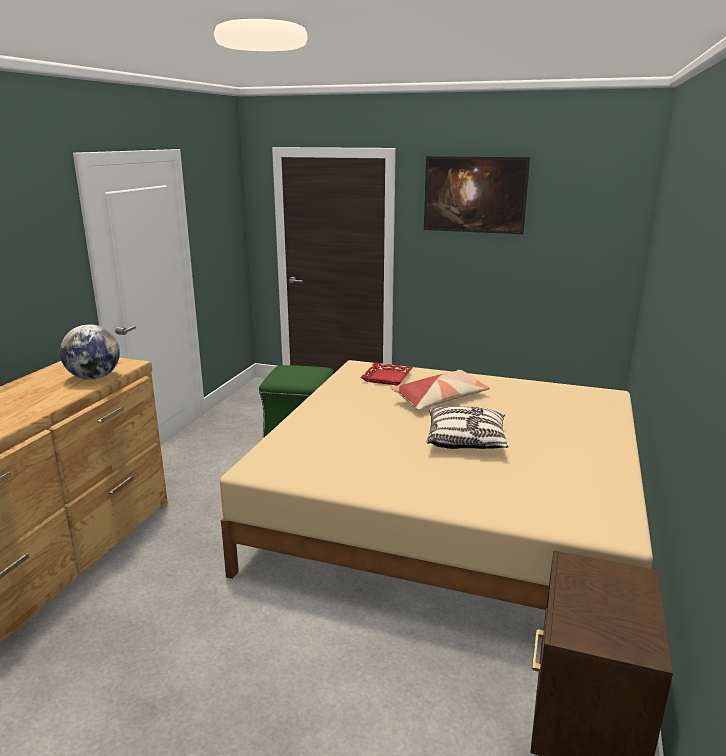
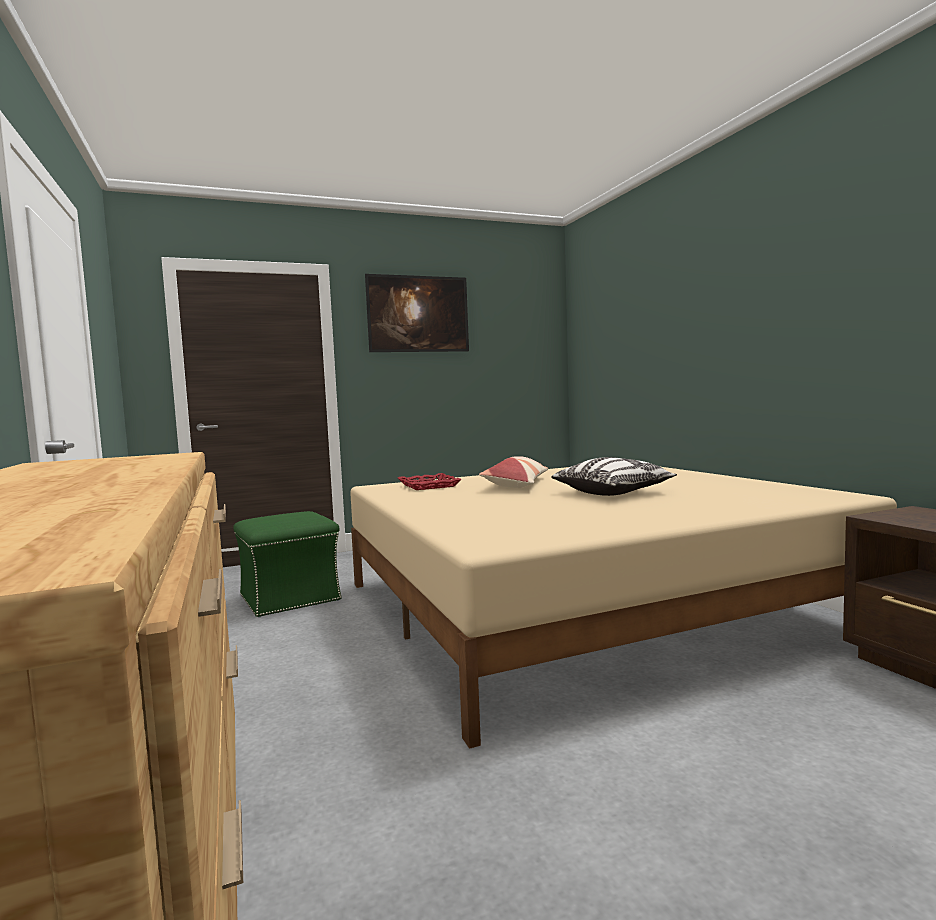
camera: 40 degrees left, 15 degrees down
globe [60,324,120,380] -> none

